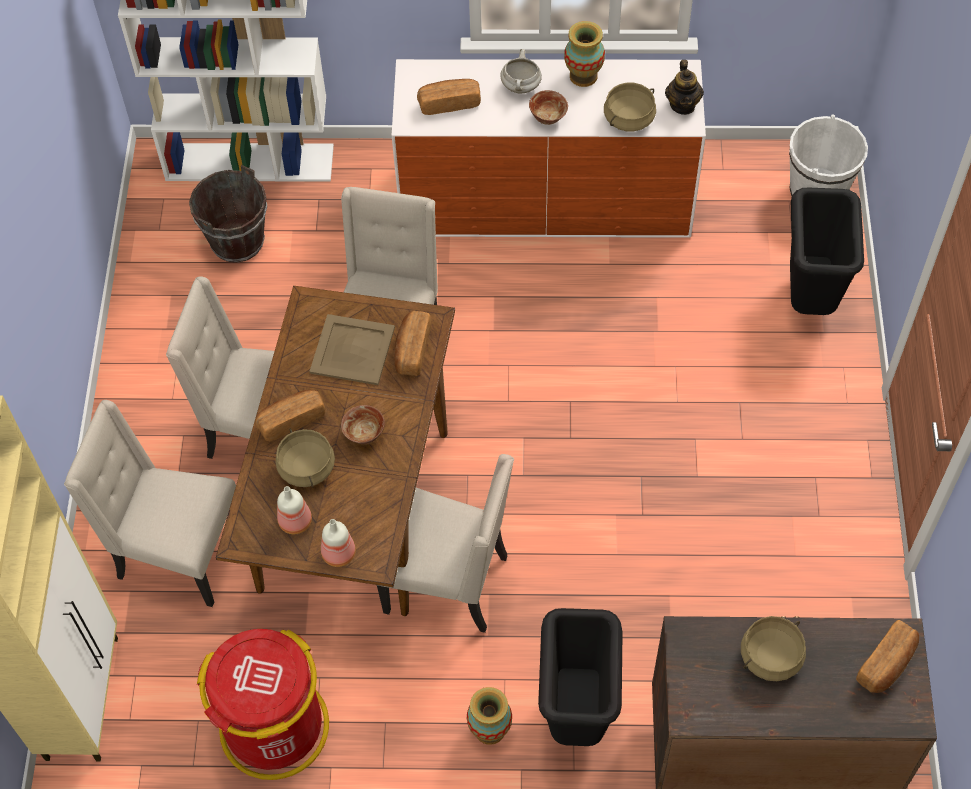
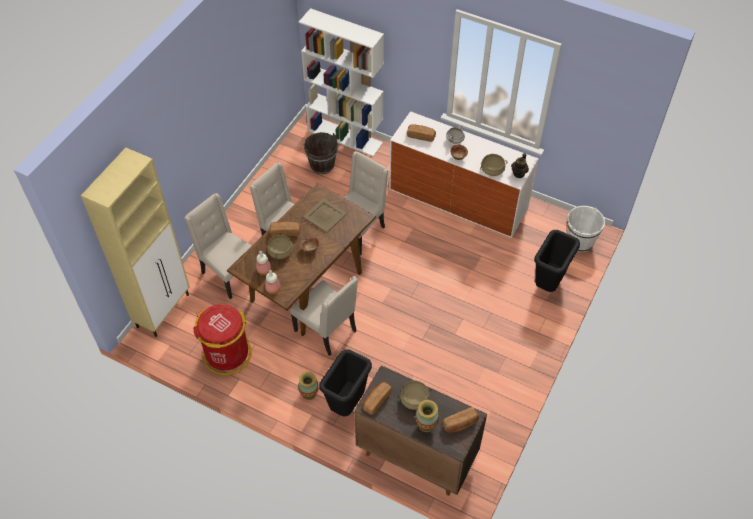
camera: 25 degrees right, 5 degrees down
bread [394,310,431,376] -> bread moved to [362,382,392,415]
vase [564,21,605,87] -> vase moved to [415,400,439,432]

